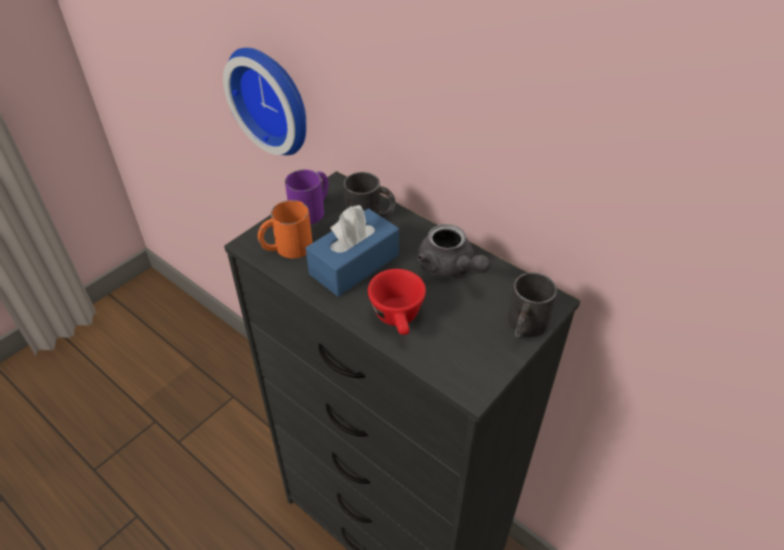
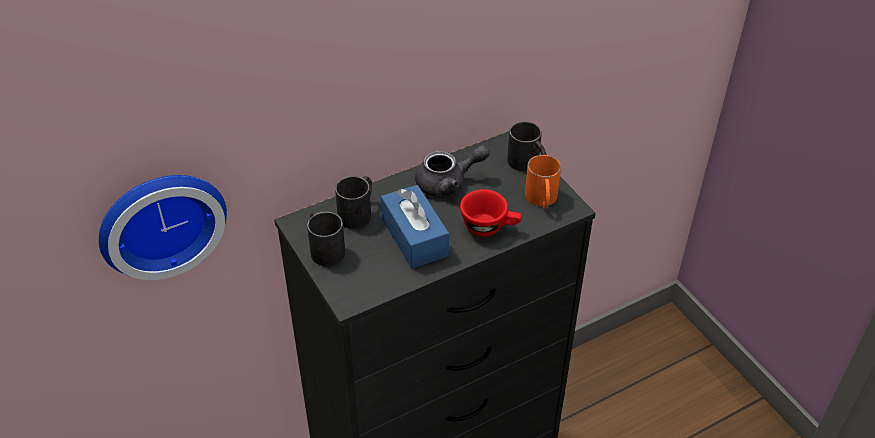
camera: 70 degrees left, 0 degrees up
orange mug [258,200,313,258] -> orange mug moved to [525,155,561,209]
purple mug [285,169,329,225] -> black mug [307,212,345,266]

